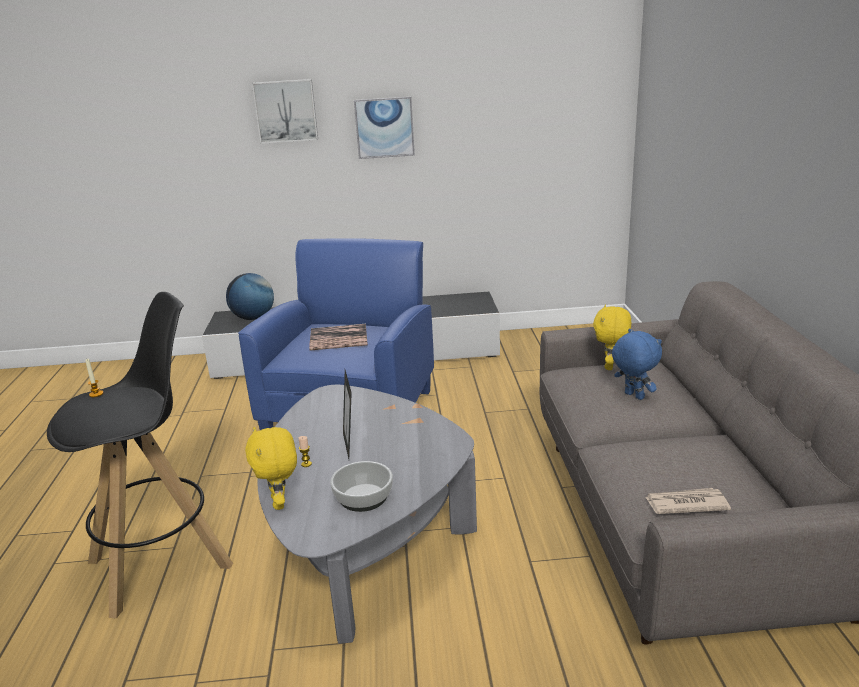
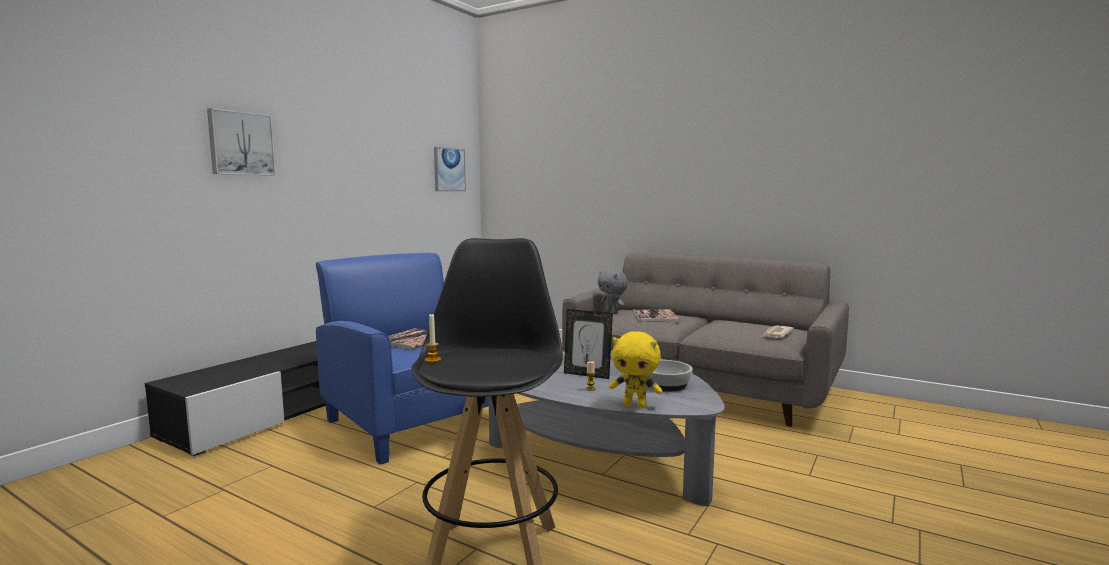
camera: 55 degrees left, 15 degrees down
globe [226,273,274,320] -> none
picture [354,97,415,159] -> picture moved to [434,147,466,191]
yellow plush toy [593,305,631,370] -> grey plush toy [598,269,628,314]
blue plush toy [612,329,662,400] -> book [633,309,680,322]

